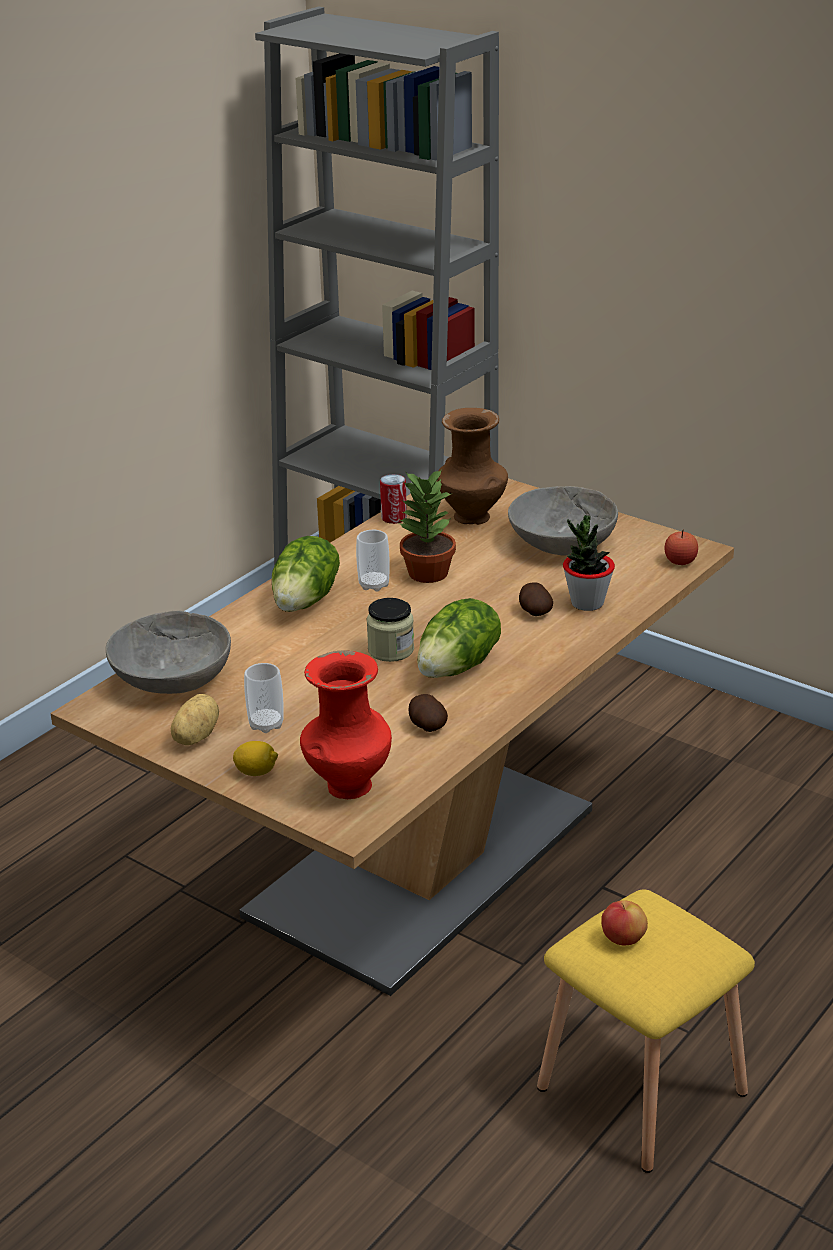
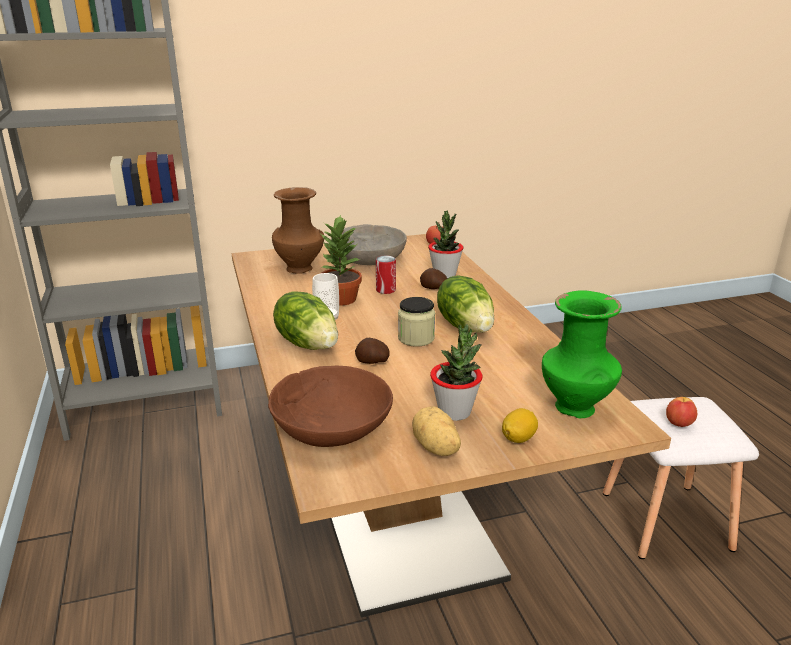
camera: 55 degrees left, 5 degrees down
grey bowl [106,610,231,694] -> brown bowl [268,366,393,447]
cup [244,663,284,733] -> potted plant [430,324,483,421]
red vase [300,650,392,799] -> green vase [542,290,622,418]
can [380,474,407,524] -> can moved to [376,255,396,294]
potato [408,694,448,732] -> potato moved to [355,338,390,364]
yellow stool [537,889,755,1173] -> white stool [603,397,759,559]

